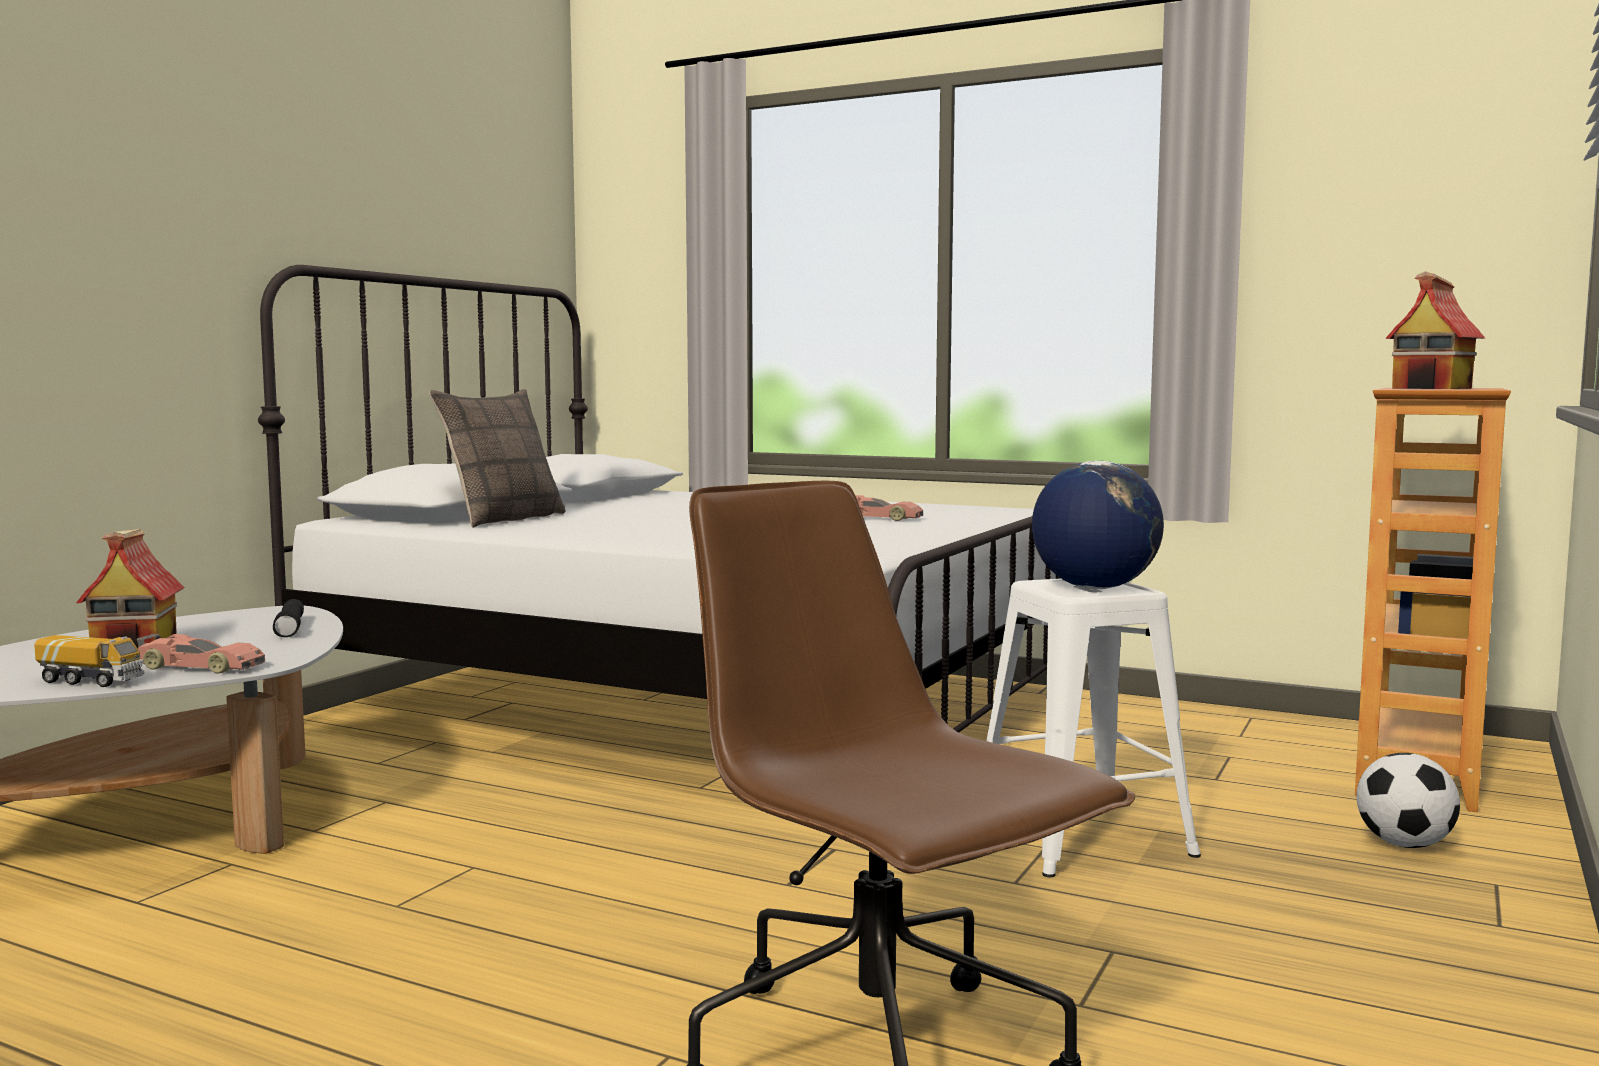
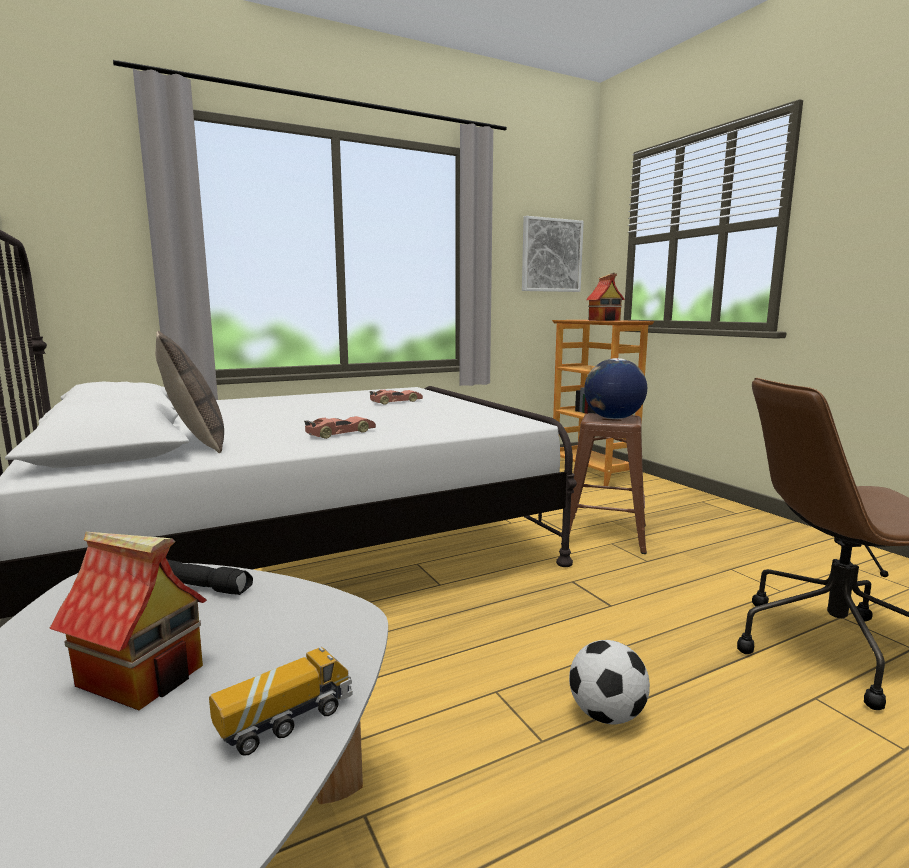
camera: 55 degrees left, 5 degrees up
toy car [137,634,265,674] -> toy car moved to [304,416,376,439]
white stool [986,579,1201,877] -> brown stool [561,413,647,554]
football [1356,753,1460,848] -> football moved to [569,640,650,724]
none -> picture [522,216,584,292]

